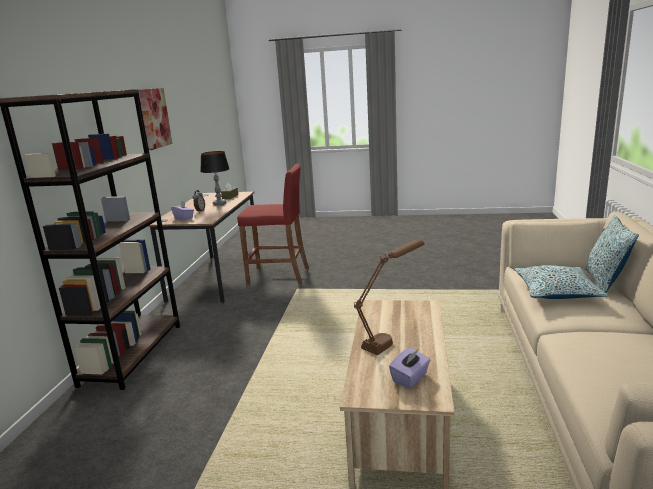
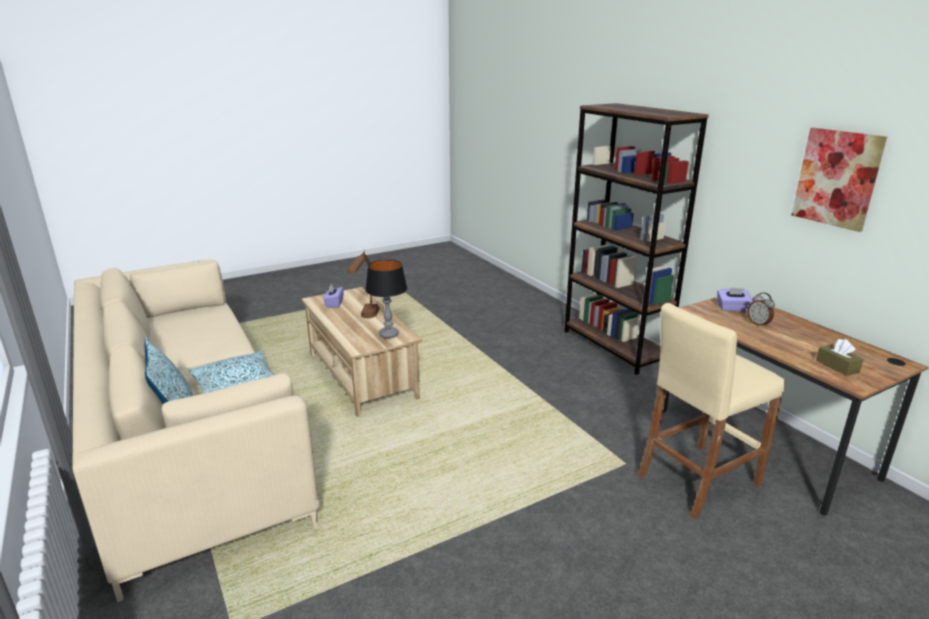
camera: 140 degrees right, 5 degrees up
table lamp [200,151,230,206] -> table lamp moved to [365,260,408,338]
red stool [237,164,309,285] -> beige stool [638,303,785,519]

